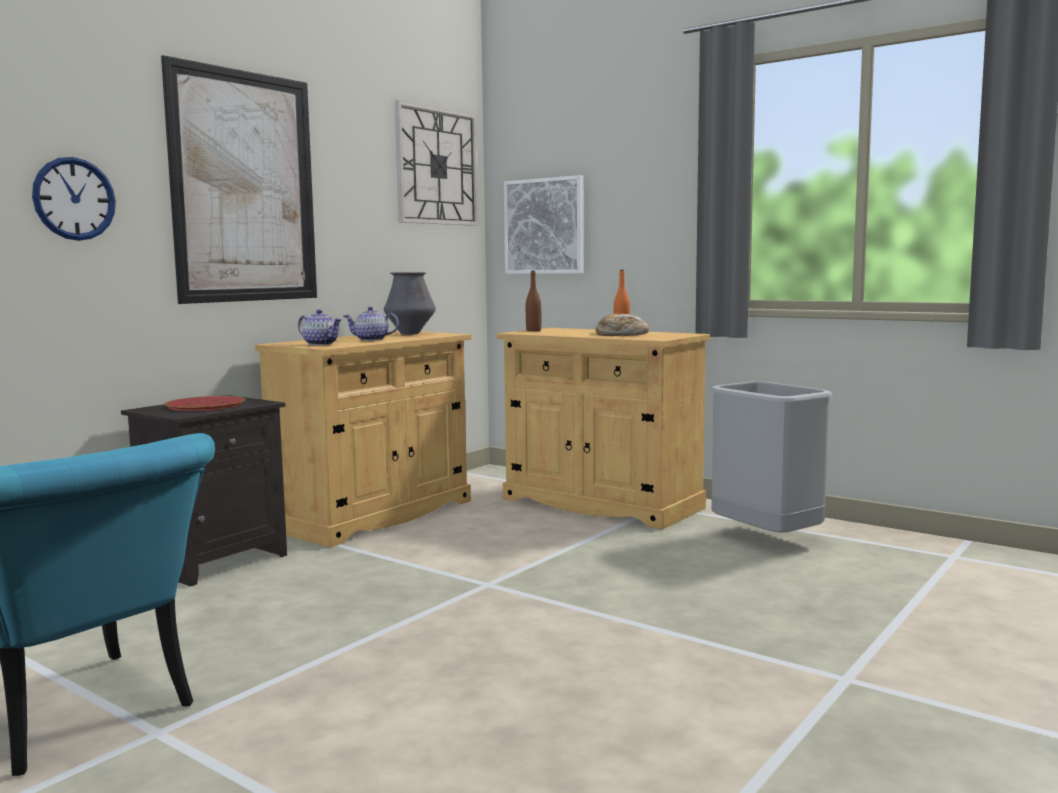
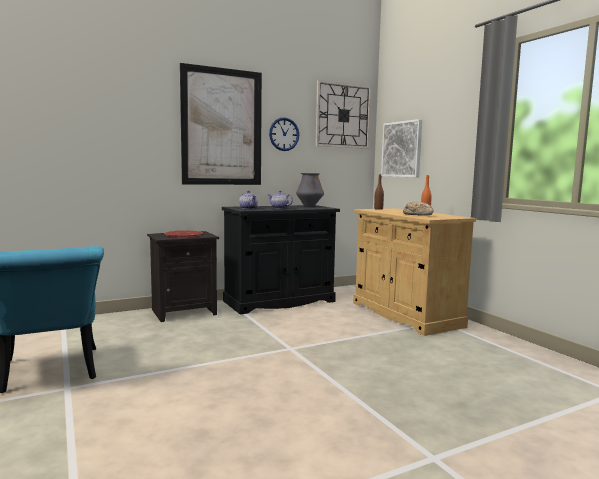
camera: 25 degrees right, 0 degrees up
wall clock [32,157,116,241] -> wall clock moved to [269,117,299,151]
beige cabinet [255,332,471,547] -> black cabinet [222,205,340,314]
grey trash can [711,381,832,533] -> none

